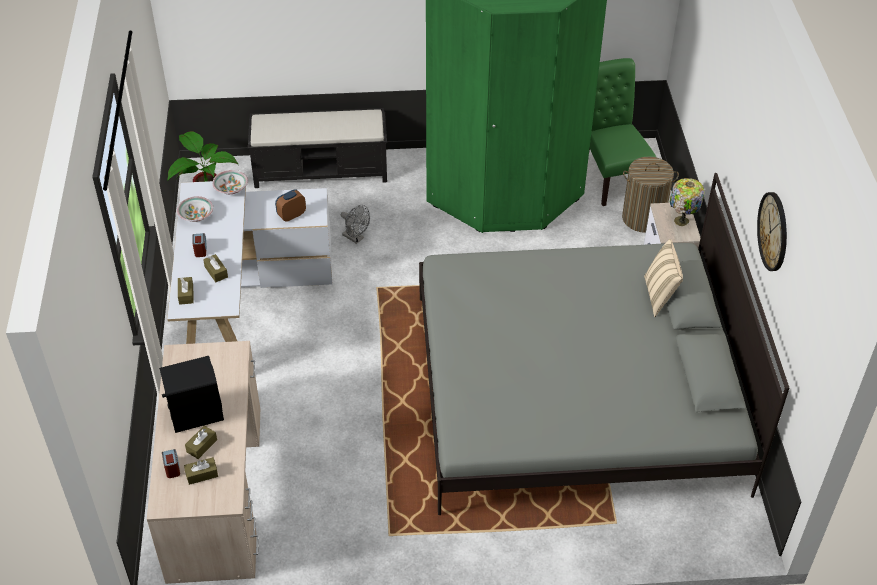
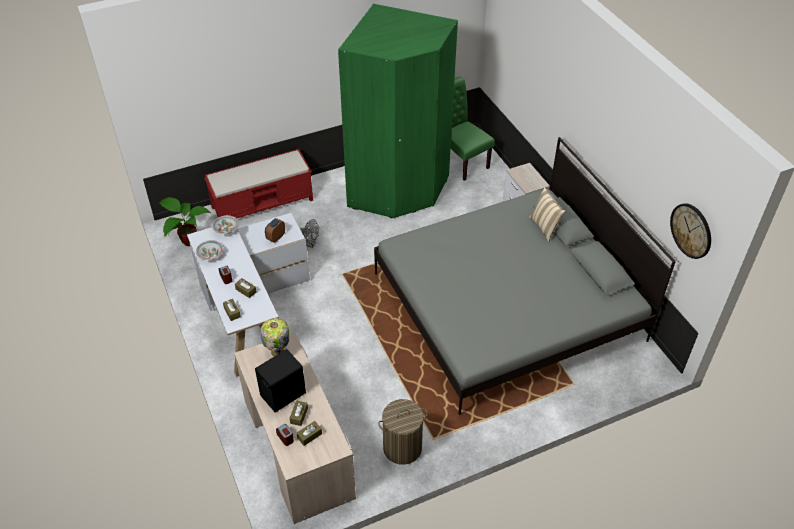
camera: 20 degrees left, 0 degrees up
black bench [248,108,387,188] -> red bench [204,149,313,218]
laundry basket [622,157,679,233] -> laundry basket moved to [378,399,427,465]
table lamp [670,178,705,226] -> table lamp moved to [261,318,289,357]
wall clock [757,192,787,271] -> wall clock moved to [670,203,711,259]

